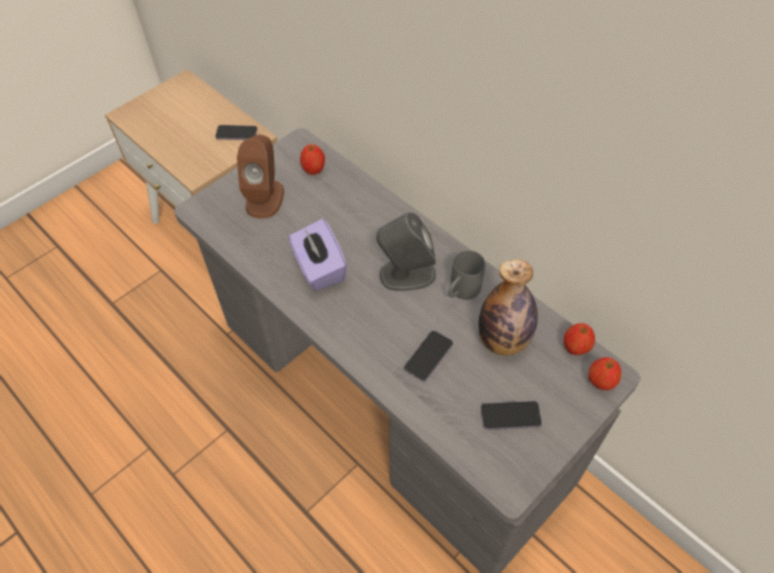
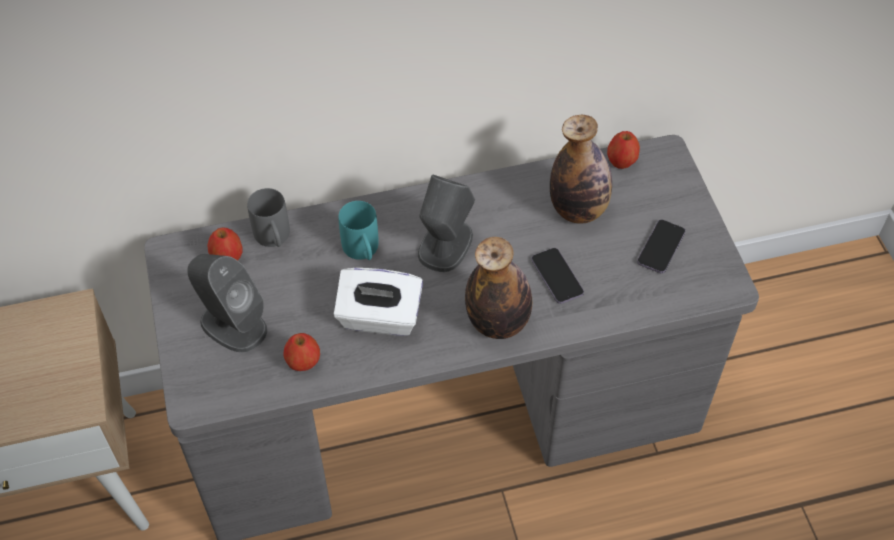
camera: 60 degrees left, 0 degrees up
phone [215,125,257,140] -> none
brown speaker [237,135,284,219] -> grey speaker [187,254,268,353]
purple tissue box [289,219,347,291] -> white tissue box [334,268,423,336]
grey mug [448,250,485,300] -> grey mug moved to [247,188,290,247]
apple [588,357,621,390] -> apple moved to [284,333,320,371]
none -> turquoise mug [339,201,379,260]
none -> bottle [465,237,532,339]

